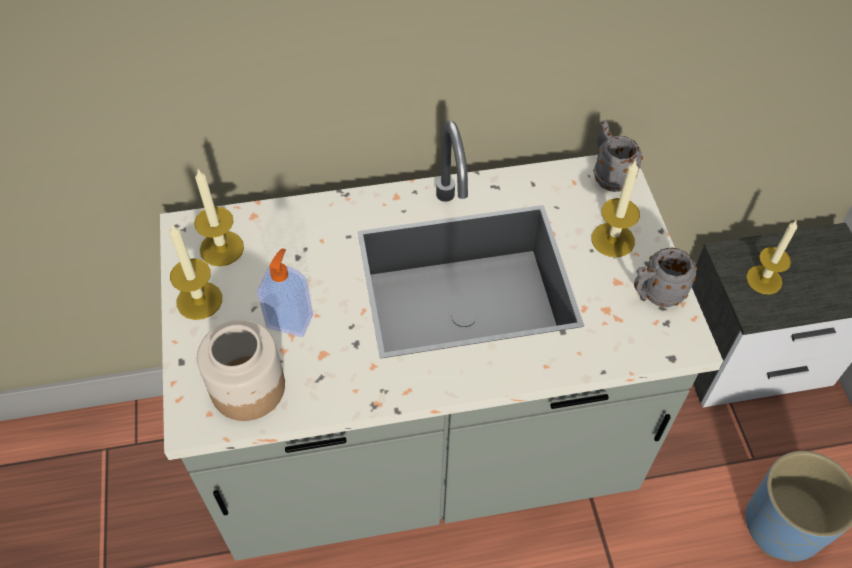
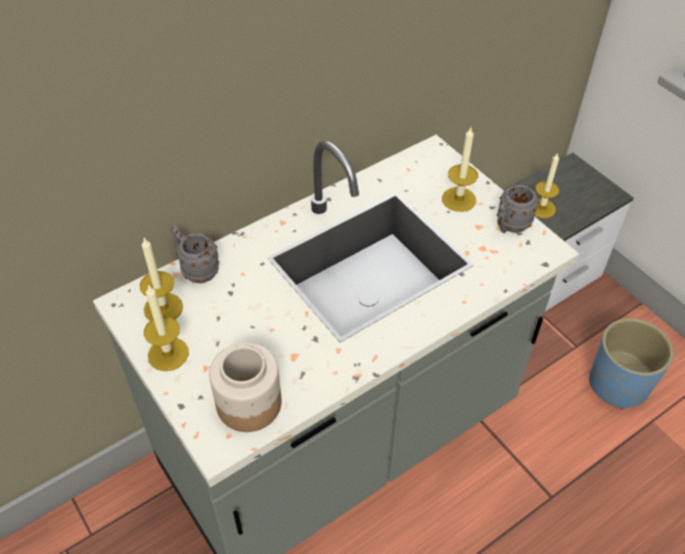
camera: 25 degrees left, 5 degrees down
soap dispenser [257,248,313,337] -> none
grey mug [594,120,643,192] -> grey mug moved to [170,225,219,283]

